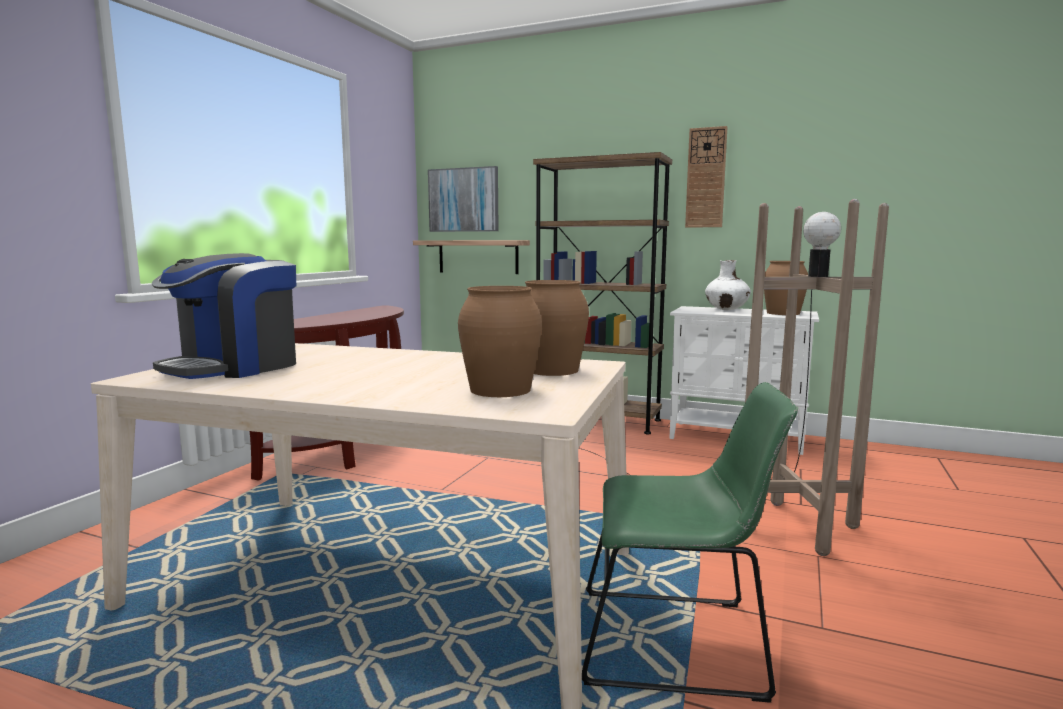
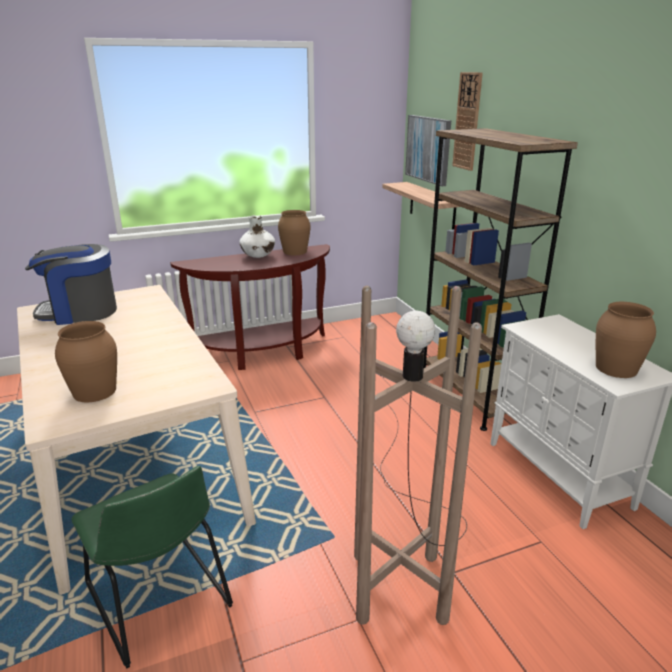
camera: 45 degrees right, 15 degrees up
brown vase [525,280,589,376] -> brown vase moved to [278,210,310,255]
wall clock [685,126,728,228] -> wall clock moved to [452,72,483,171]
white vase [705,260,751,310] -> white vase moved to [239,215,275,258]

